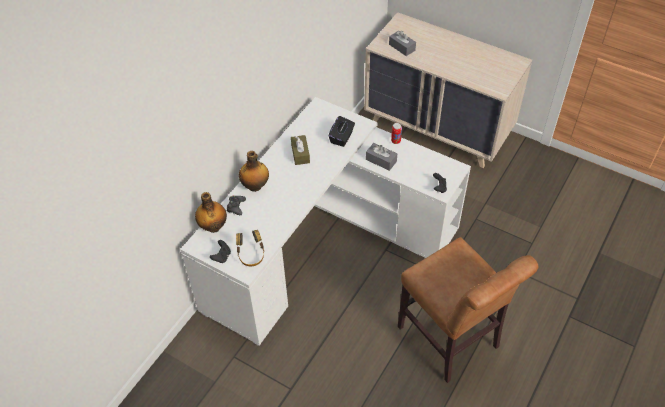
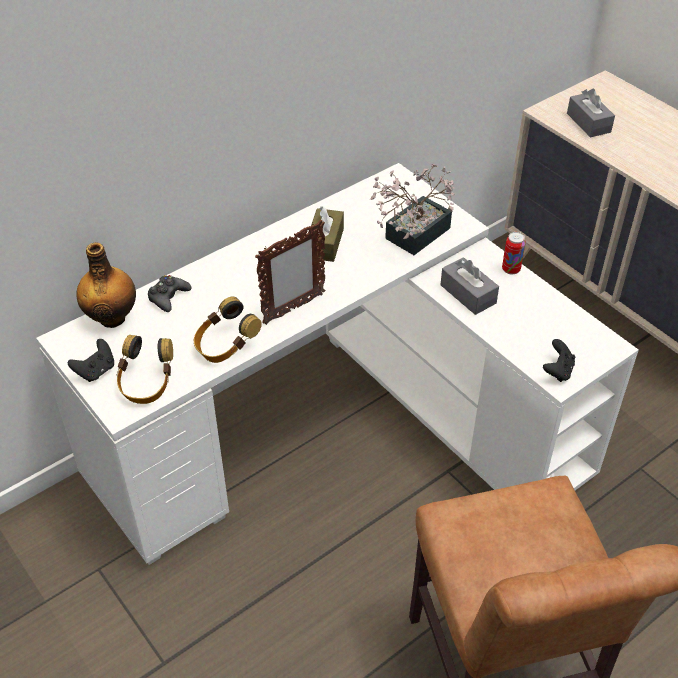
camera: 20 degrees right, 5 degrees down
bottle [239,151,269,192] -> none
black tissue box [329,116,355,147] -> potted plant [370,164,455,255]
none -> headphones [194,297,262,363]
none -> picture frame [255,220,325,325]

